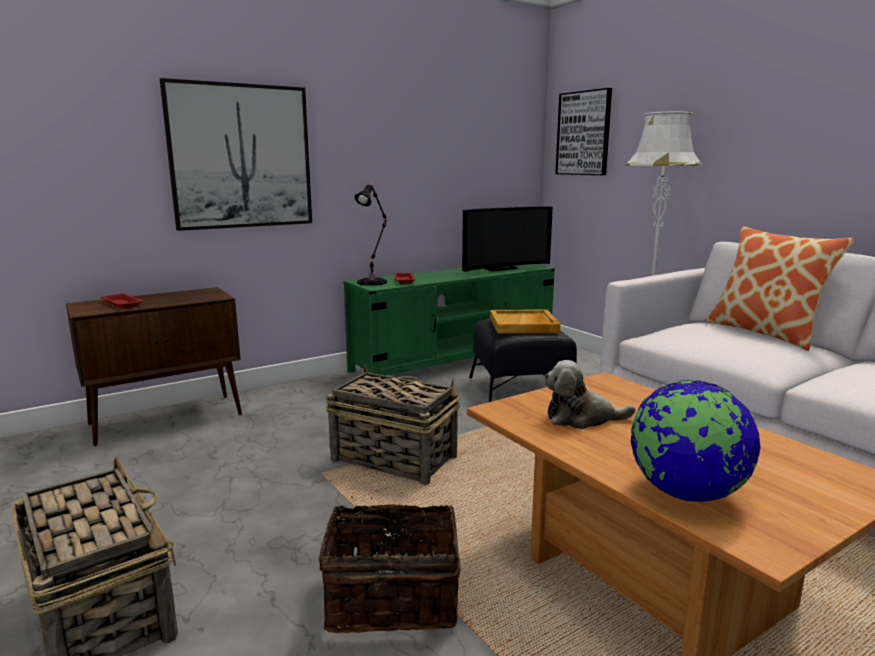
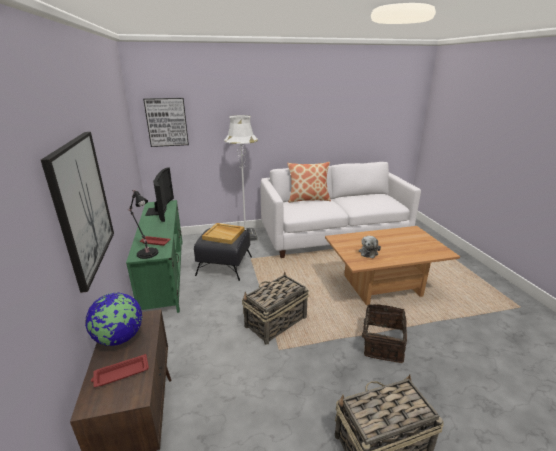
camera: 70 degrees left, 10 degrees up
globe [631,380,761,502] -> globe moved to [85,292,142,346]

